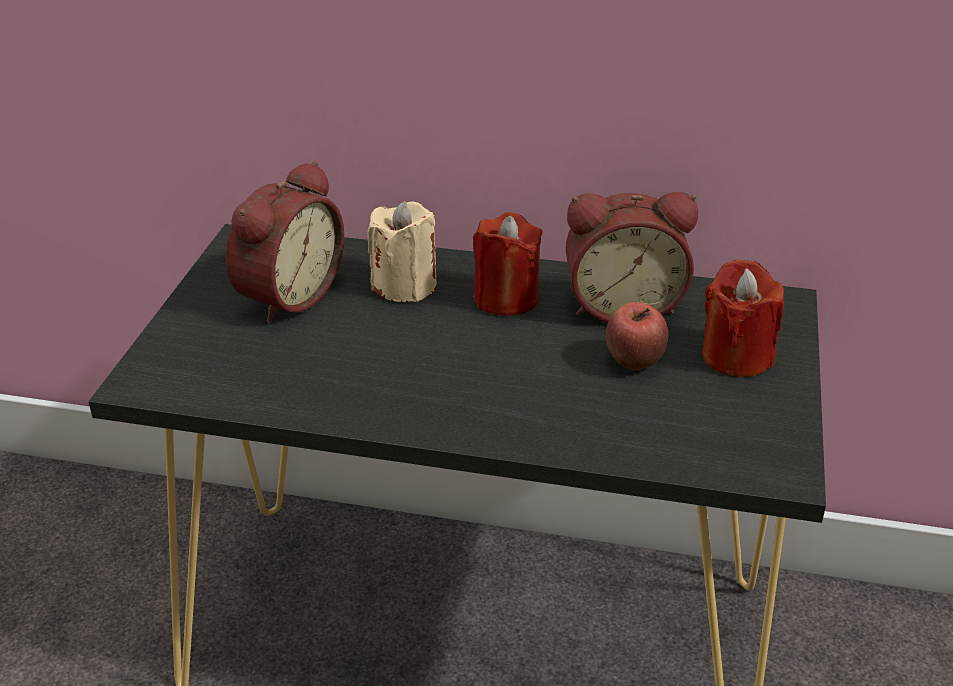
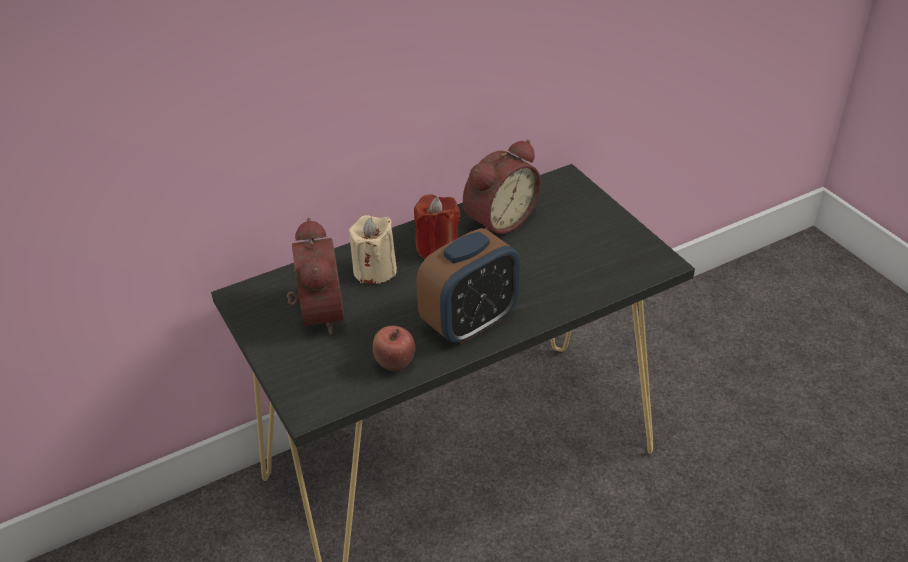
camera: 40 degrees left, 5 degrees up
apple [606,302,669,370] -> apple moved to [373,326,415,372]
red candle [702,259,784,377] -> none
none -> alarm clock [416,228,520,344]

